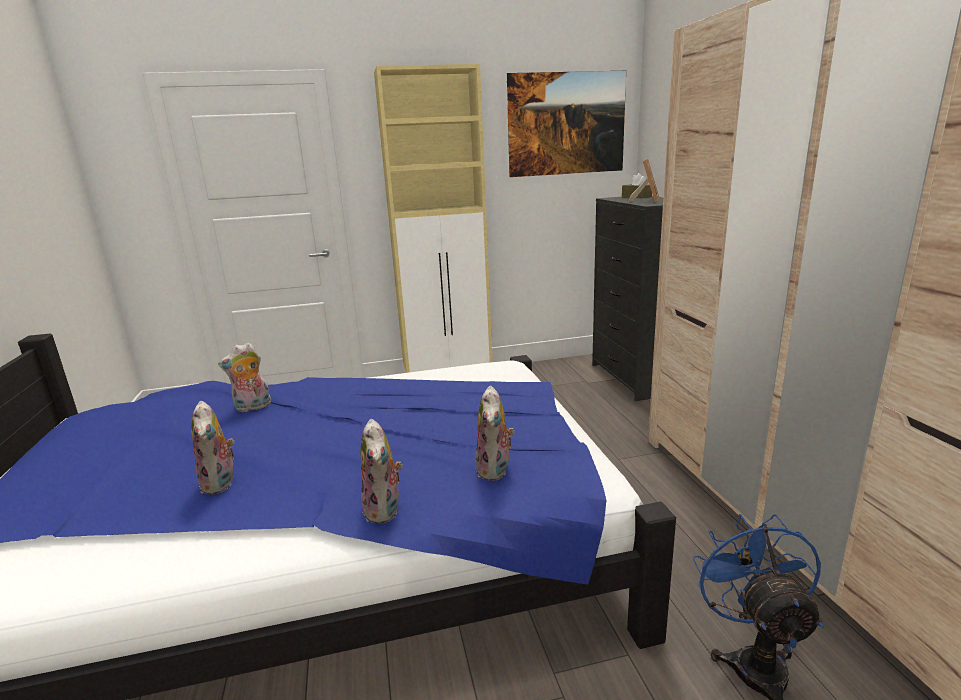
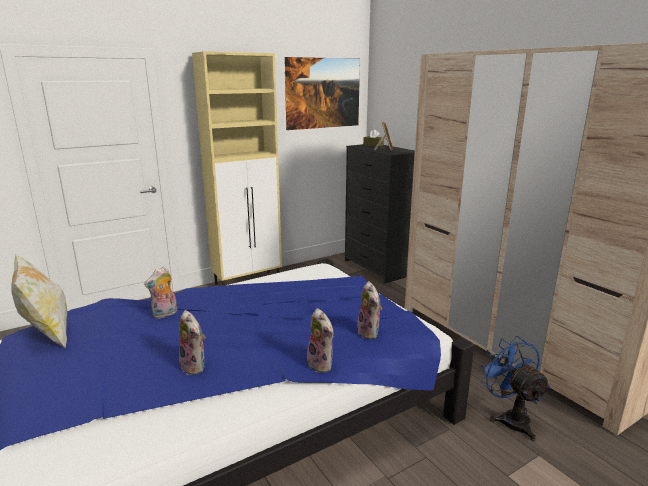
camera: 20 degrees left, 0 degrees up
none -> pillow [11,253,68,349]

